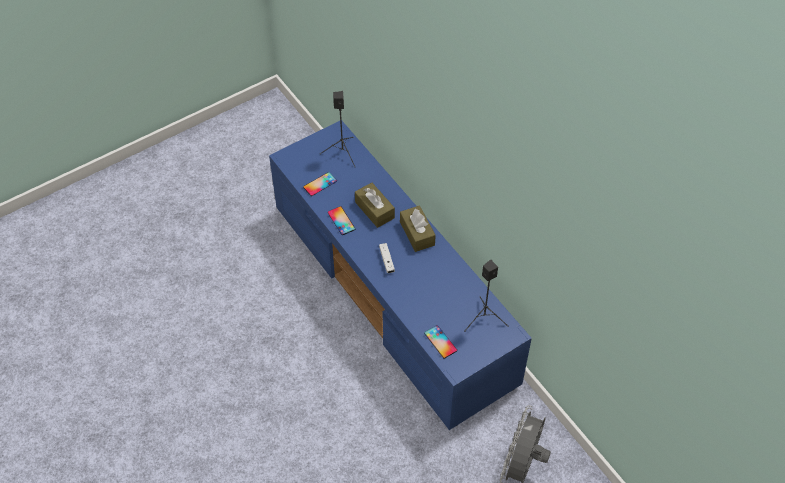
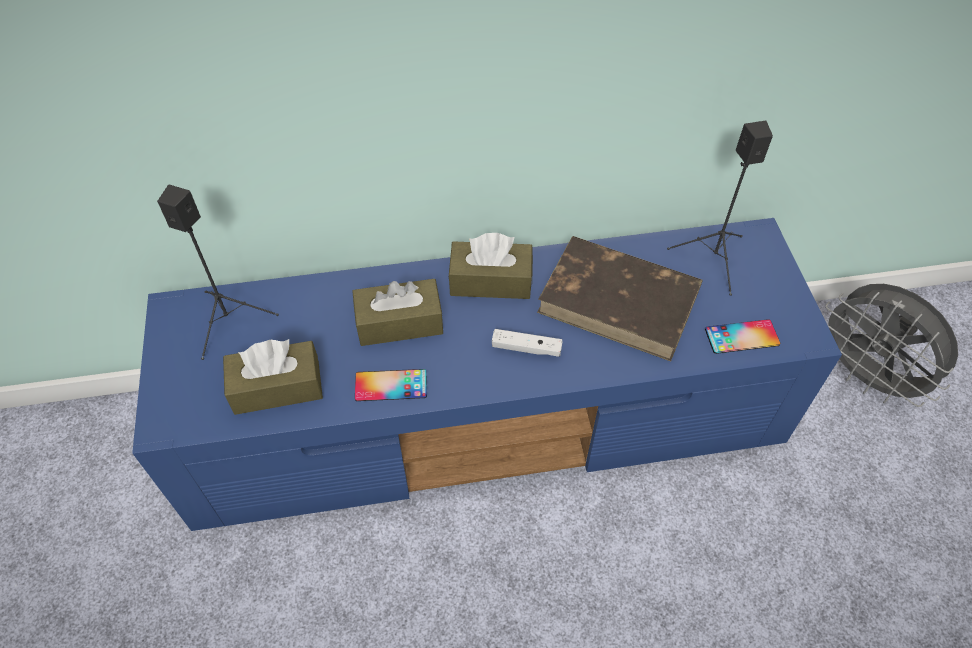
camera: 65 degrees left, 0 degrees up
phone [303,172,337,196] -> brown tissue box [223,339,323,415]
none -> brown book [537,236,703,361]

